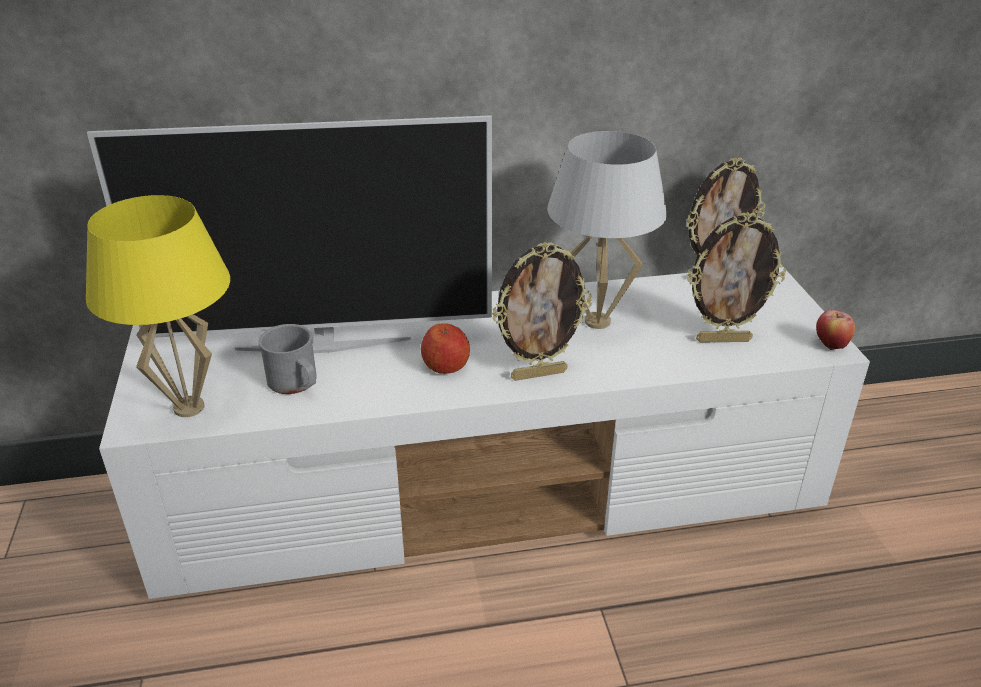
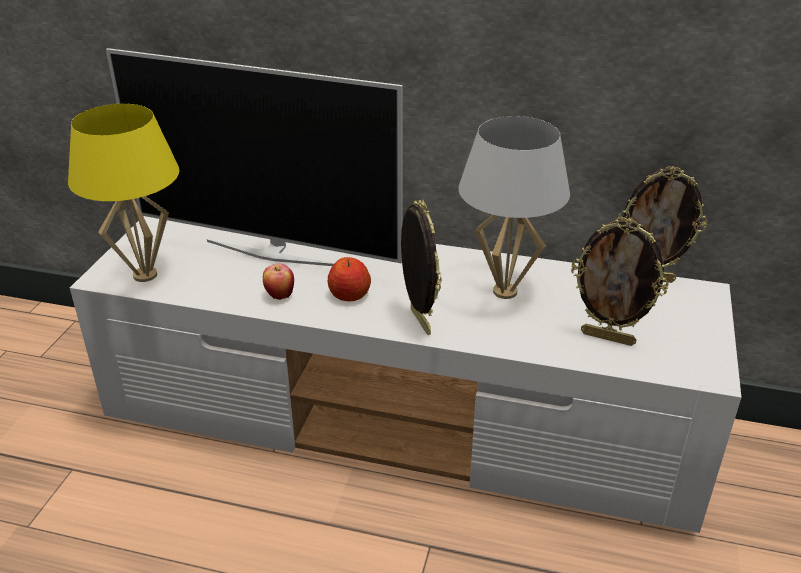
camera: 25 degrees right, 0 degrees up
grey mug [259,324,317,394] -> none
picture frame [492,242,592,381] -> picture frame turned 120 degrees counterclockwise [401,200,442,335]
apple [816,310,855,350] -> apple moved to [263,263,294,300]

